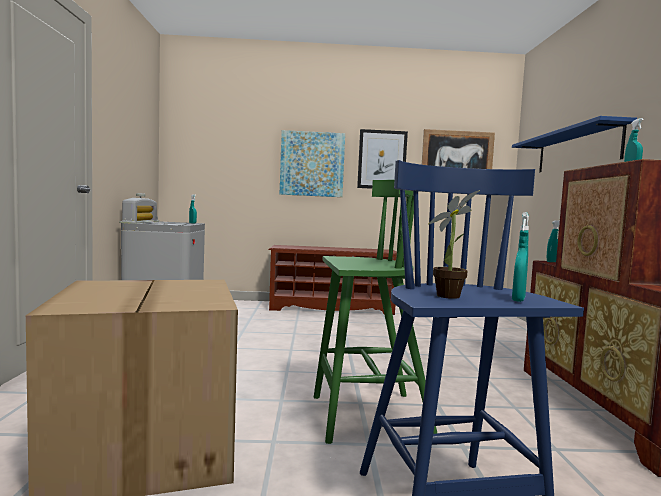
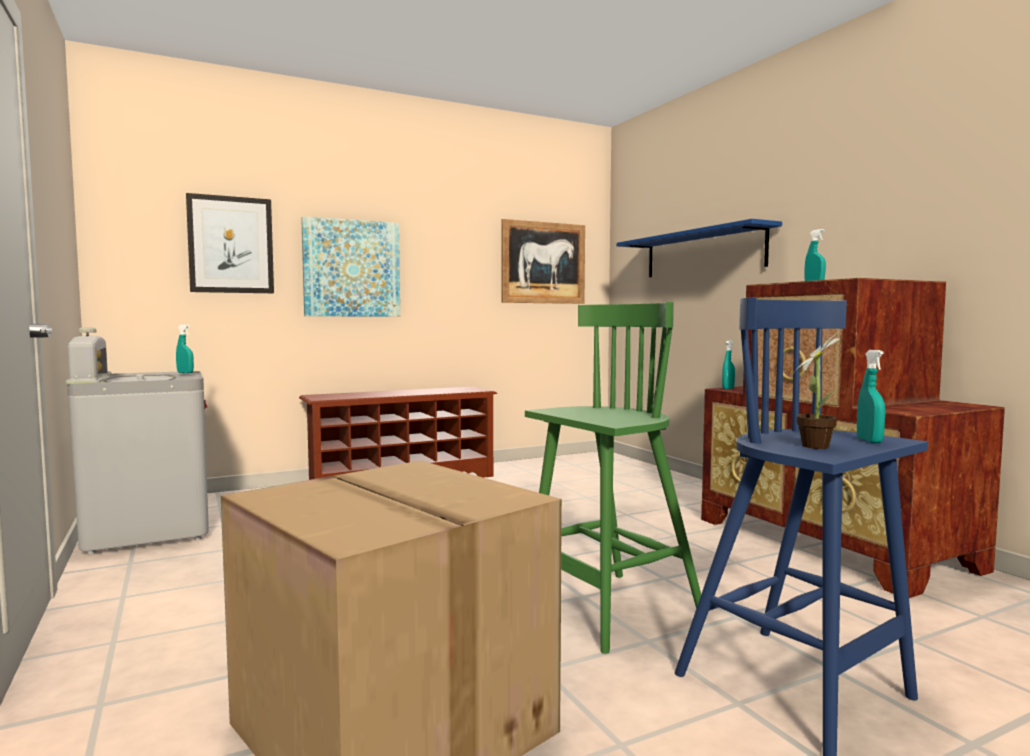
camera: 25 degrees left, 0 degrees up
picture [357,129,408,189] -> picture moved to [186,193,274,293]

